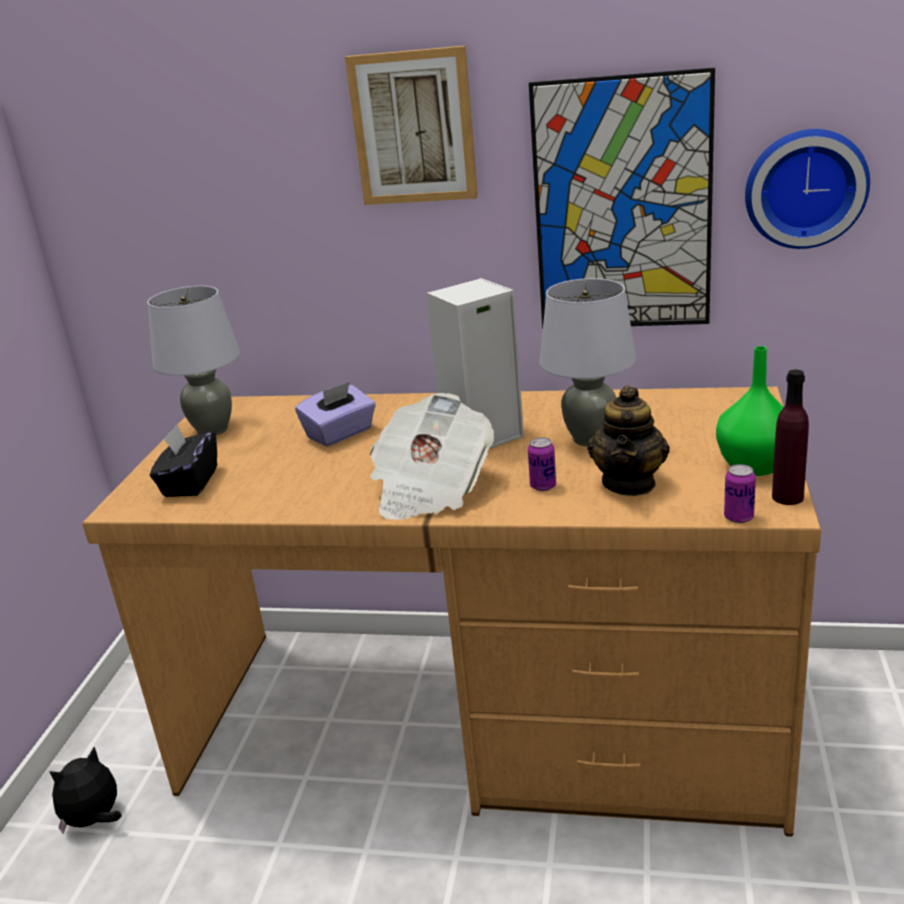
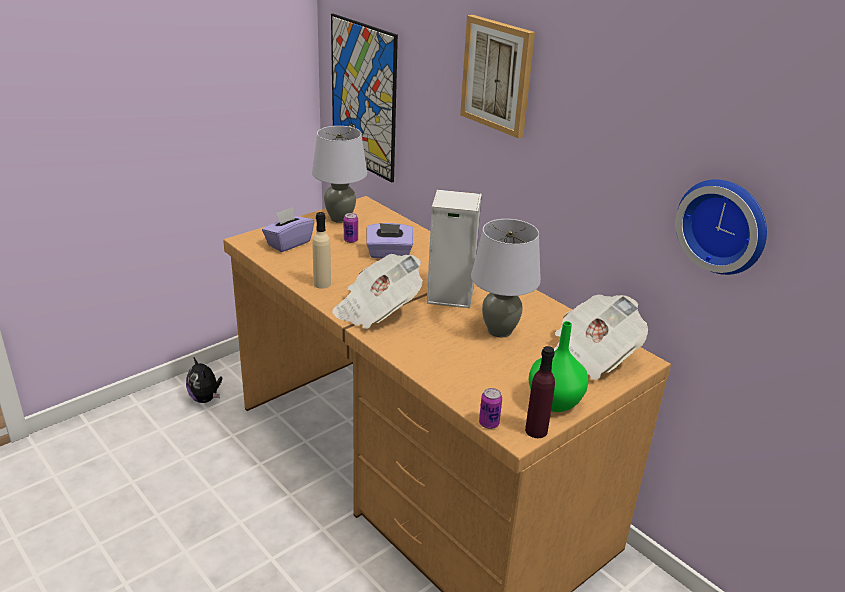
camera: 35 degrees right, 5 degrees up
plush toy [49,747,122,834] -> plush toy turned 120 degrees counterclockwise [186,357,222,403]
black tissue box [150,424,217,497] -> purple tissue box [262,207,314,252]
can [528,437,556,491] -> can moved to [344,213,358,243]
picture [529,68,715,329] -> picture moved to [331,13,398,182]
teapot [587,385,670,496] -> none
none -> beige bottle [313,212,331,289]
none -> newspaper [554,294,648,380]

